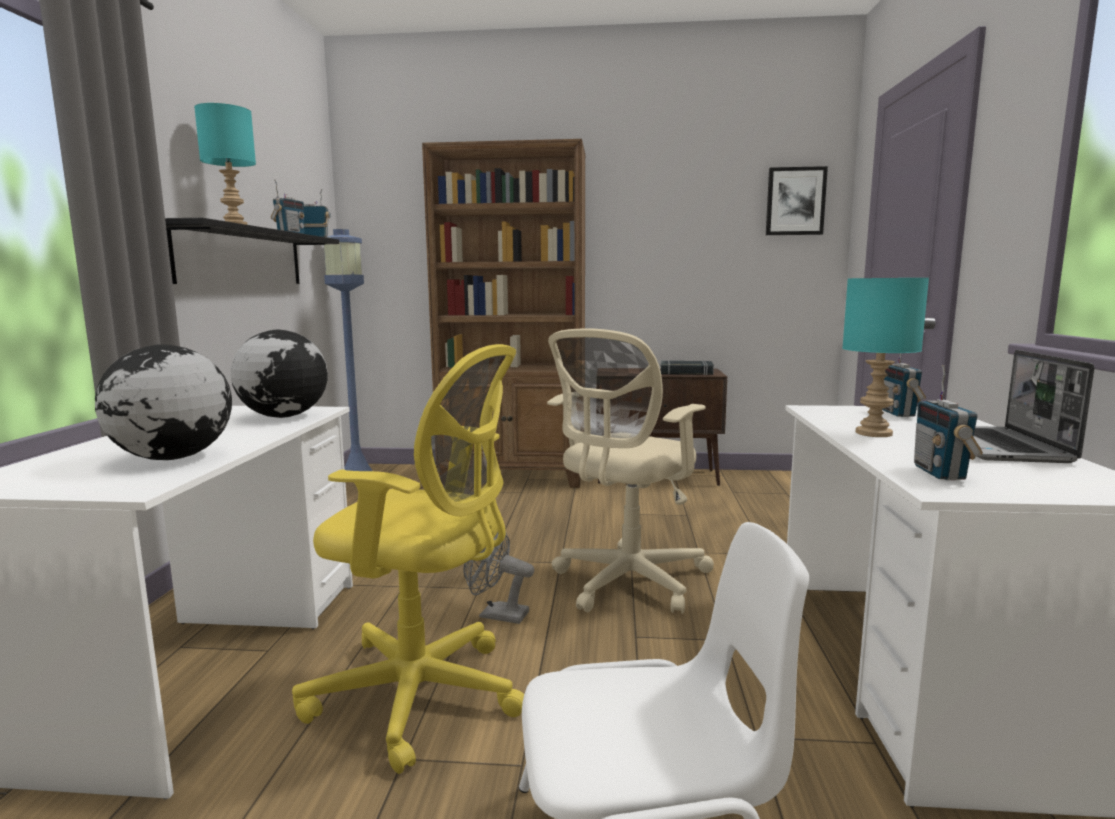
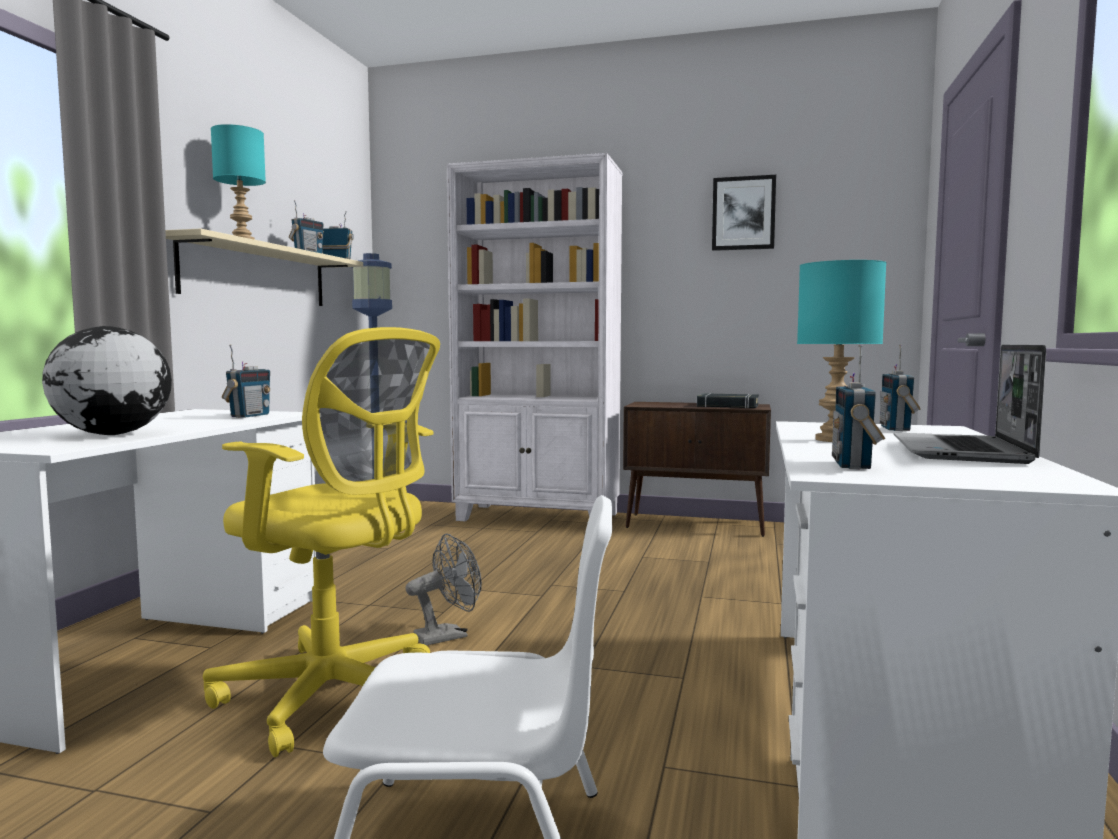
camera: 10 degrees right, 5 degrees down
black shelf [165,218,339,284] -> beige shelf [165,228,363,306]
globe [231,330,328,418] -> radio [222,344,270,418]
brown bookcase [422,139,586,488] -> white bookcase [447,153,622,521]
grey fan [463,533,534,624] -> grey fan turned 120 degrees clockwise [406,534,482,646]
beige office chair [547,328,714,614] -> none
picture [766,166,828,235] -> picture moved to [712,175,776,251]

